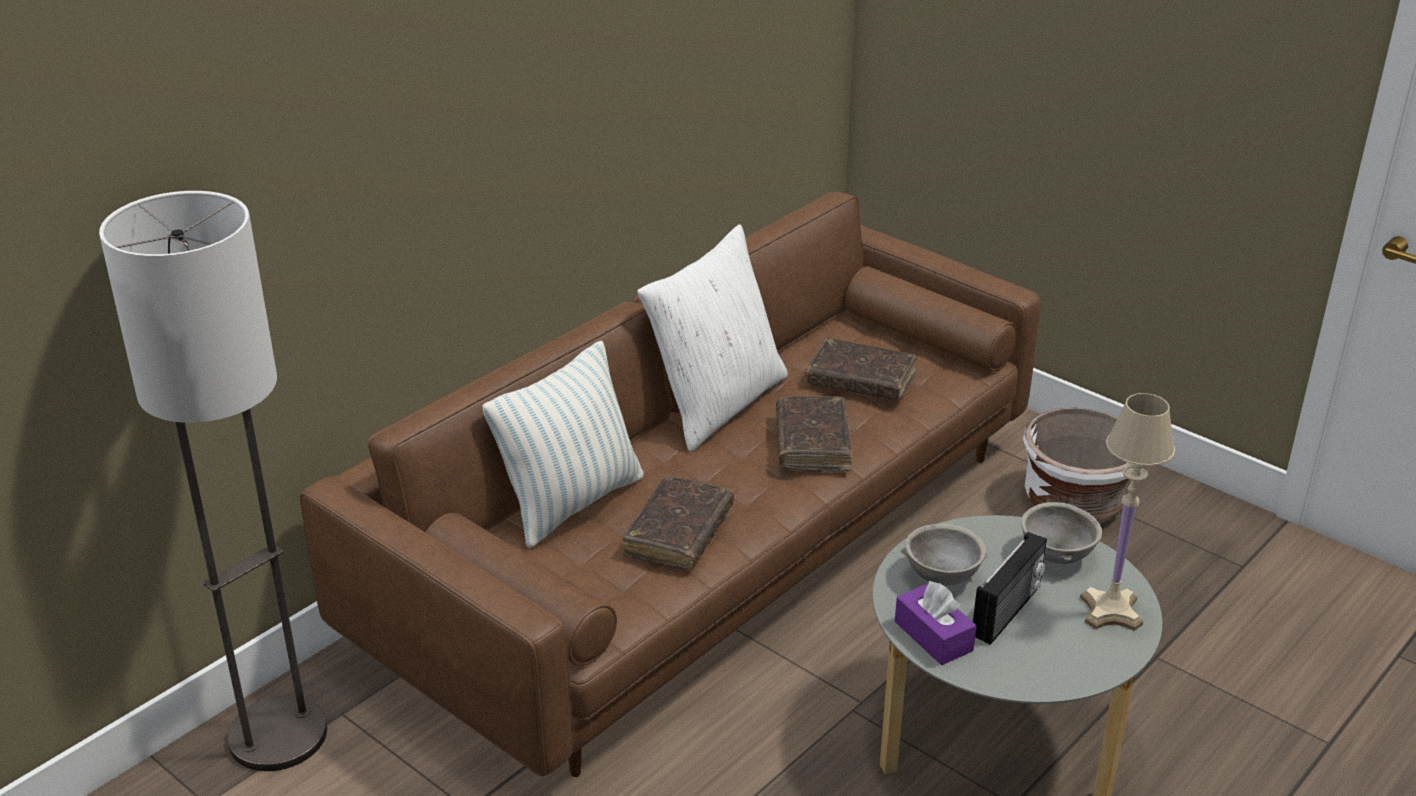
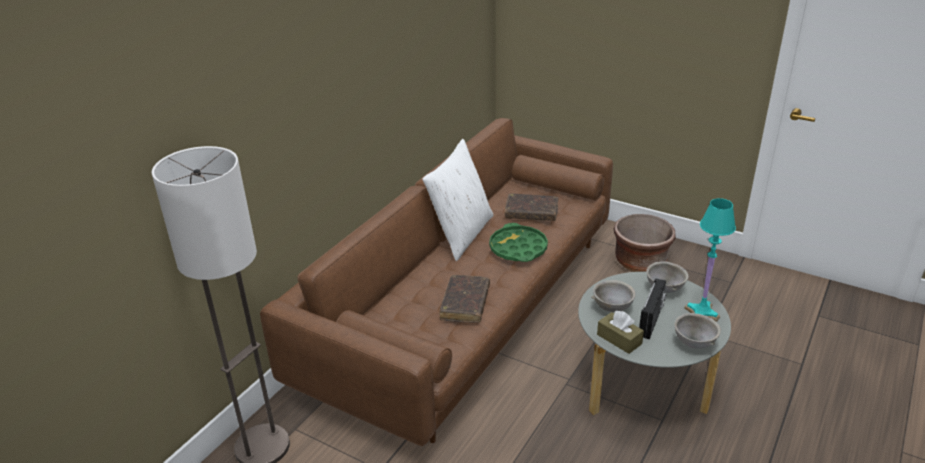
camera: 10 degrees left, 0 degrees up
pillow [482,341,644,548] -> none
brown book [776,396,852,471] -> green tray [489,223,548,262]
purple tissue box [895,581,977,665] -> brown tissue box [597,311,644,354]
white planter [1023,408,1131,524] -> brown planter [614,214,676,272]
beige table lamp [1080,393,1175,631] -> turquoise table lamp [684,198,736,322]
none -> grey bowl [675,313,721,349]

